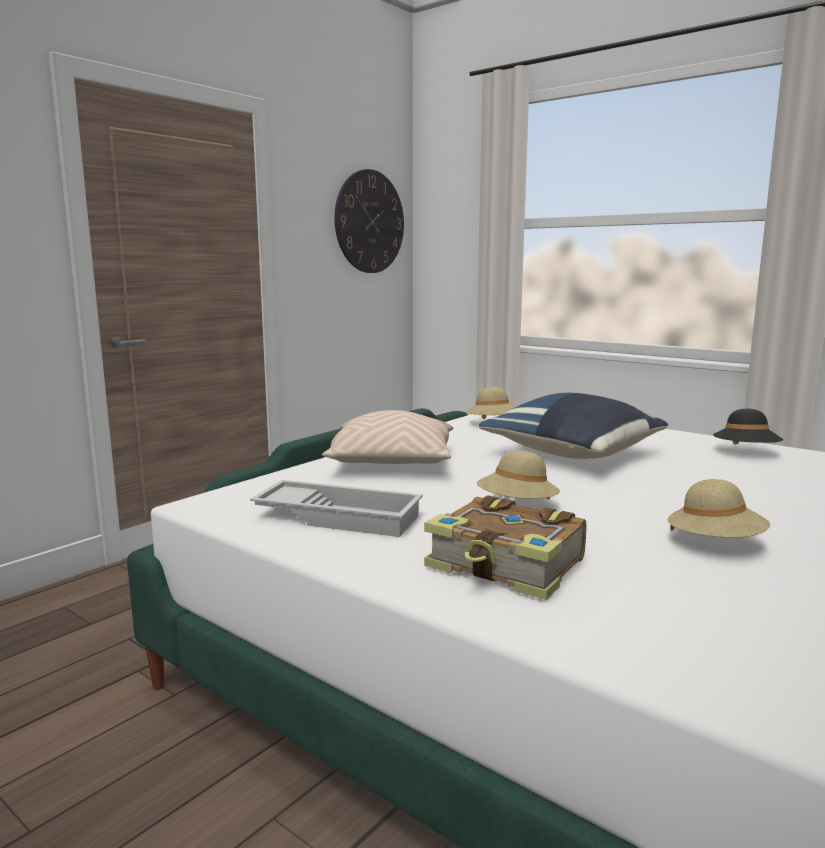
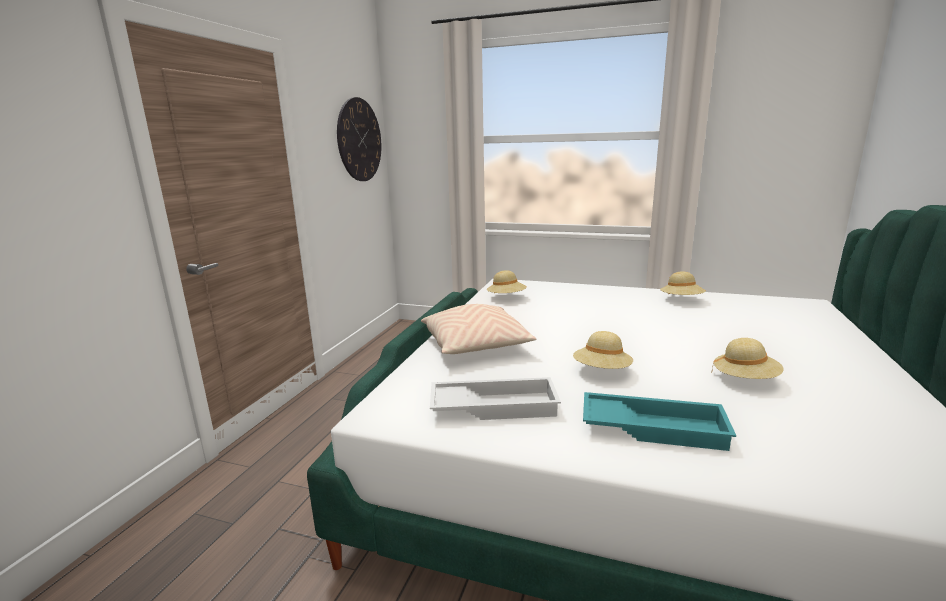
camera: 20 degrees left, 5 degrees up
book [424,495,586,600] -> turquoise tray [583,392,736,451]
blue pillow [479,393,668,459] -> none
black hat [713,409,783,445] -> beige hat [660,271,706,295]

